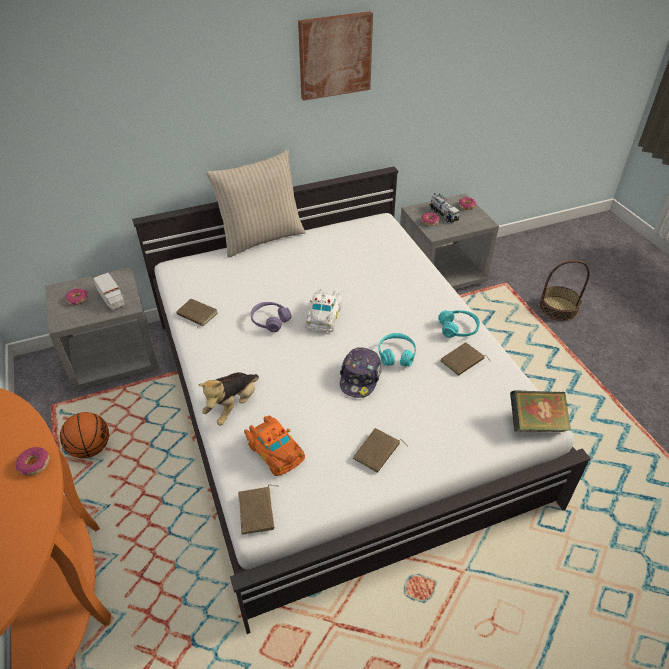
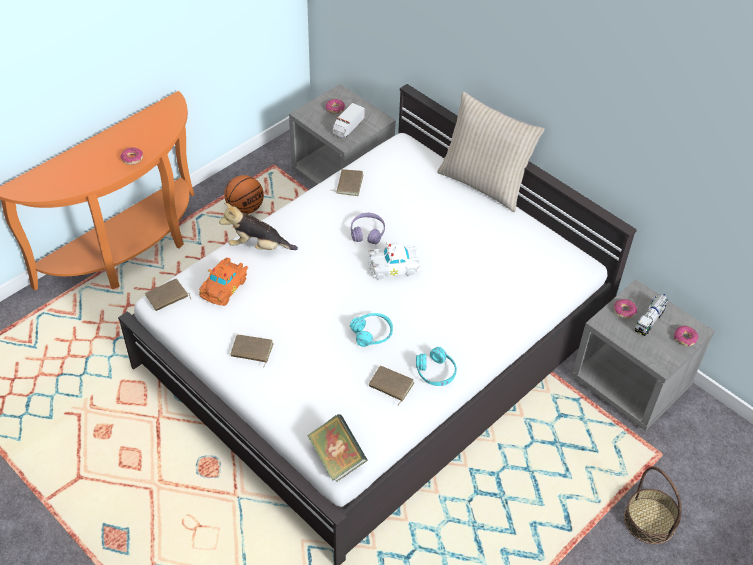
camera: 65 degrees right, 5 degrees up
picture [298,11,373,101] -> none
cap [340,347,382,398] -> none

